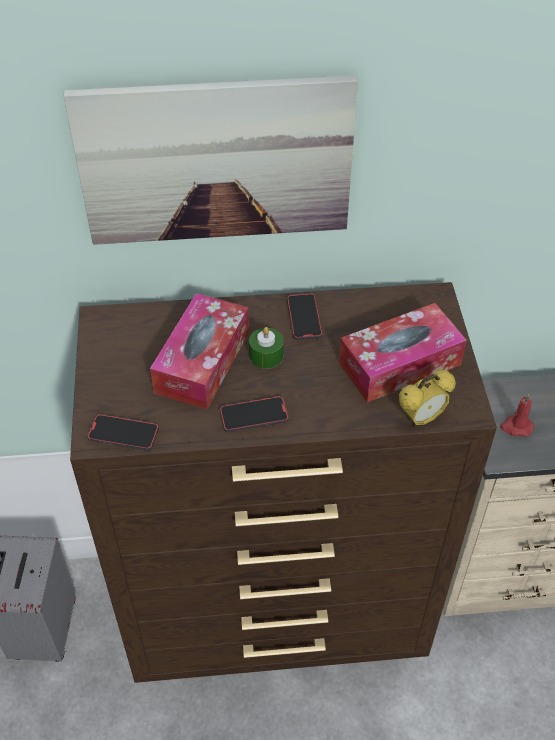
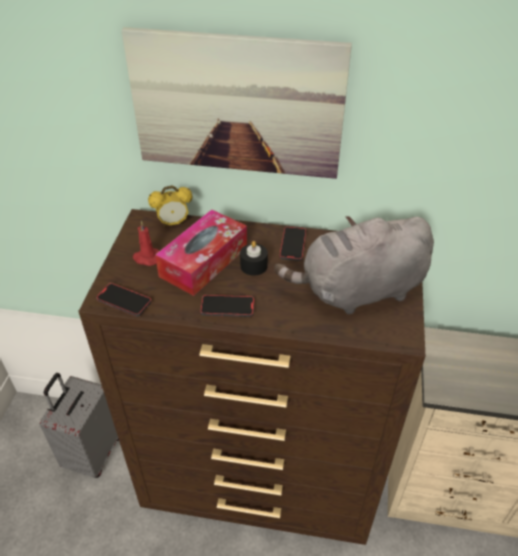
camera: 15 degrees right, 5 degrees down
green candle [249,327,284,369] -> black candle [240,241,268,276]
tissue box [339,303,467,403] -> grey plush toy [274,216,434,315]
alarm clock [399,370,456,428] -> alarm clock moved to [148,185,192,227]
red candle [500,394,534,436] -> red candle moved to [133,221,159,266]

